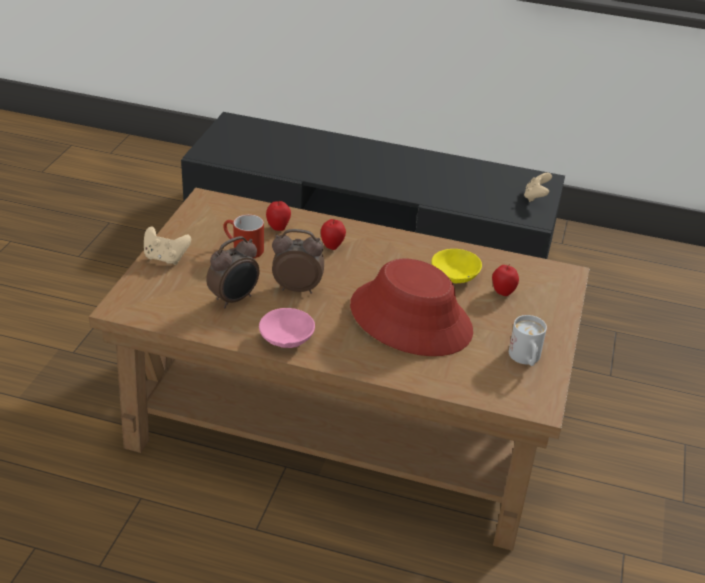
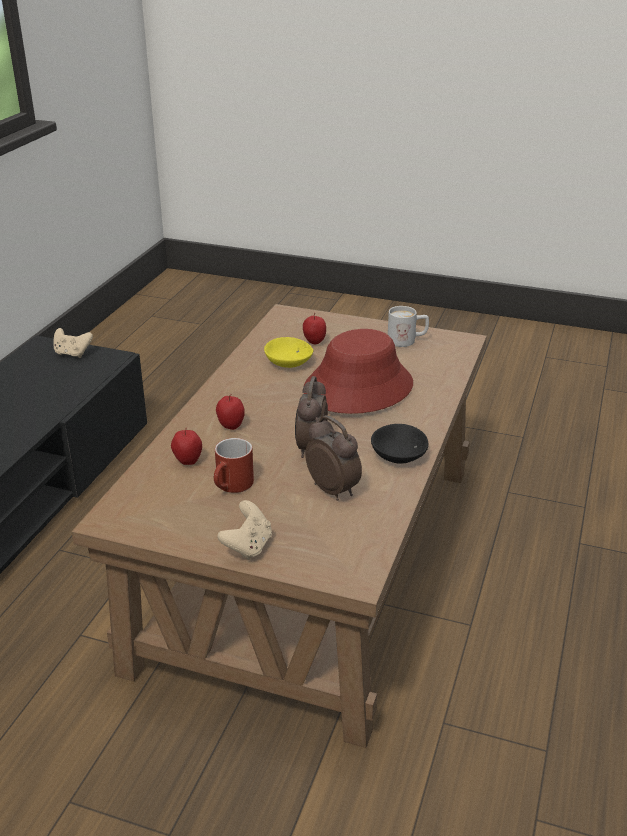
camera: 85 degrees left, 5 degrees down
pink bowl [259,308,315,348] -> black bowl [371,424,428,464]

